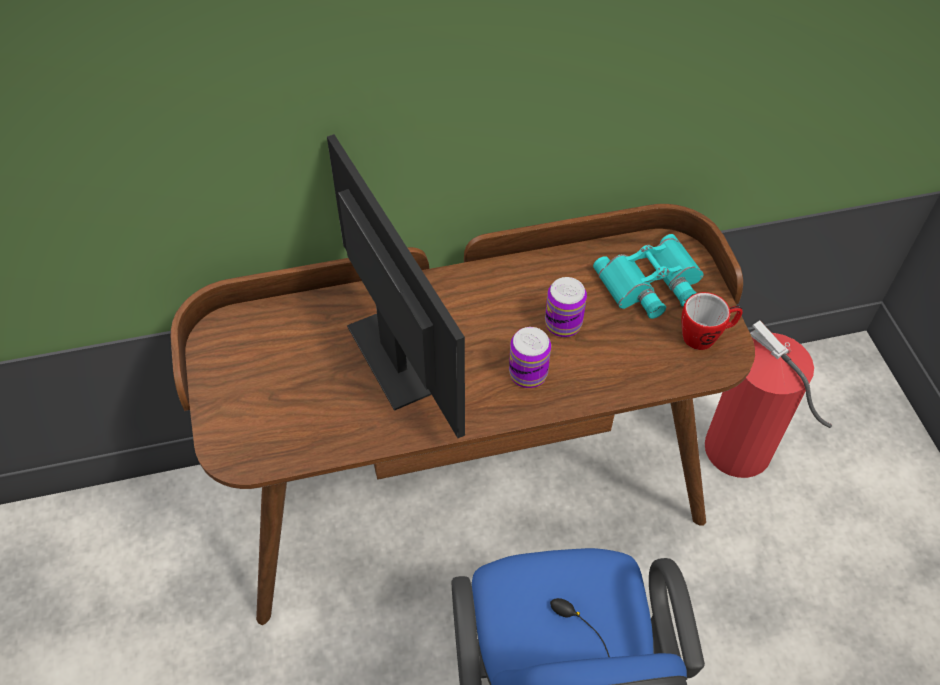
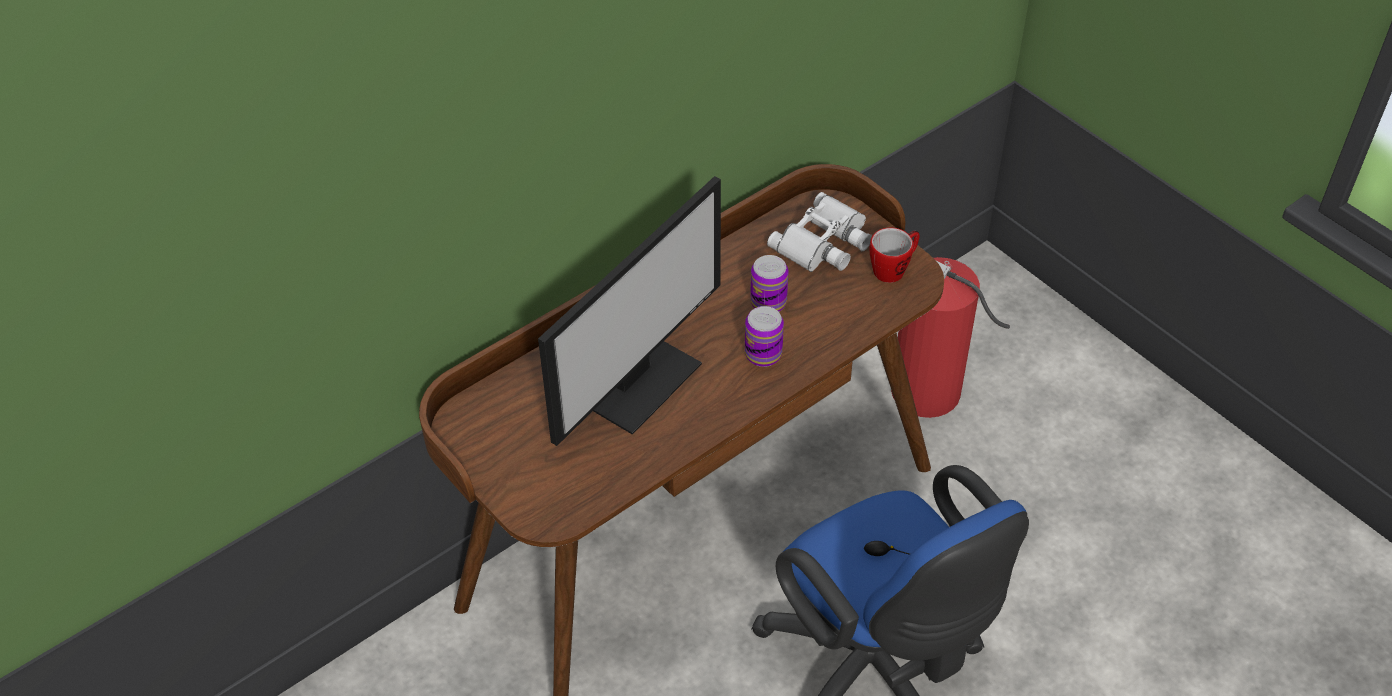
camera: 25 degrees left, 5 degrees down
monitor [327,134,465,438] -> monitor turned 90 degrees clockwise [538,176,721,446]
turquoise binoculars [593,234,704,319] -> white binoculars [767,192,872,272]

